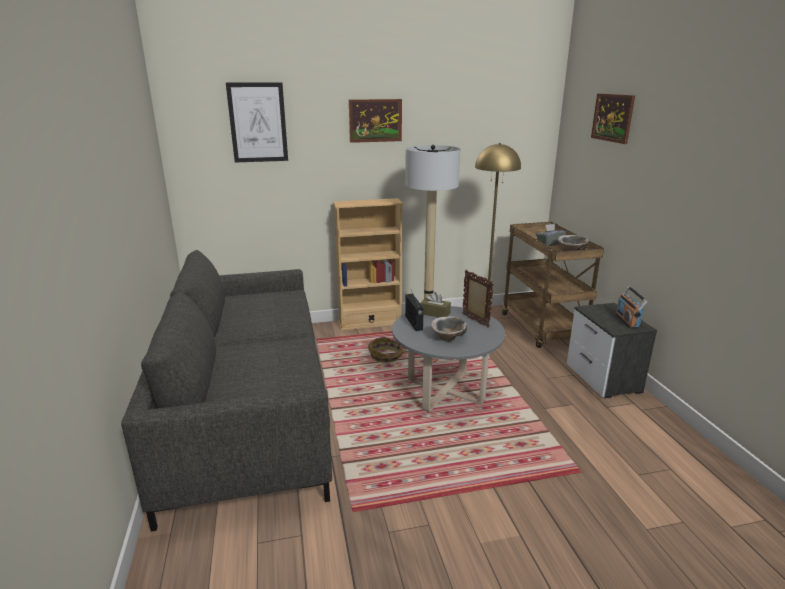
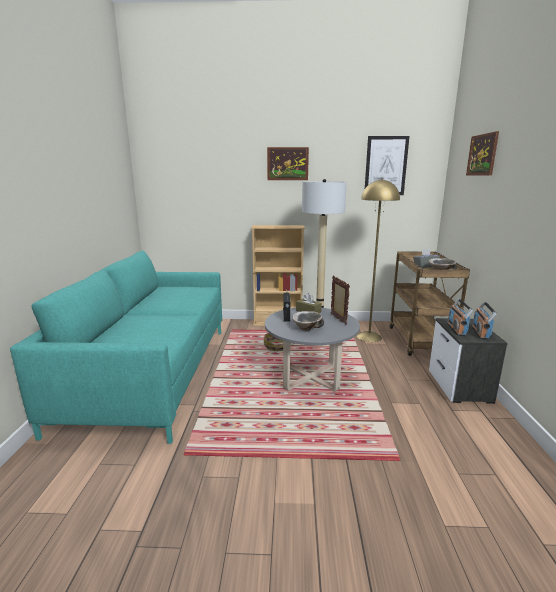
camera: 15 degrees right, 5 degrees down
grey sofa [121,250,332,531] -> turquoise sofa [10,251,222,444]
picture [226,82,288,163] -> picture moved to [365,136,409,195]
none -> radio [447,299,473,336]

